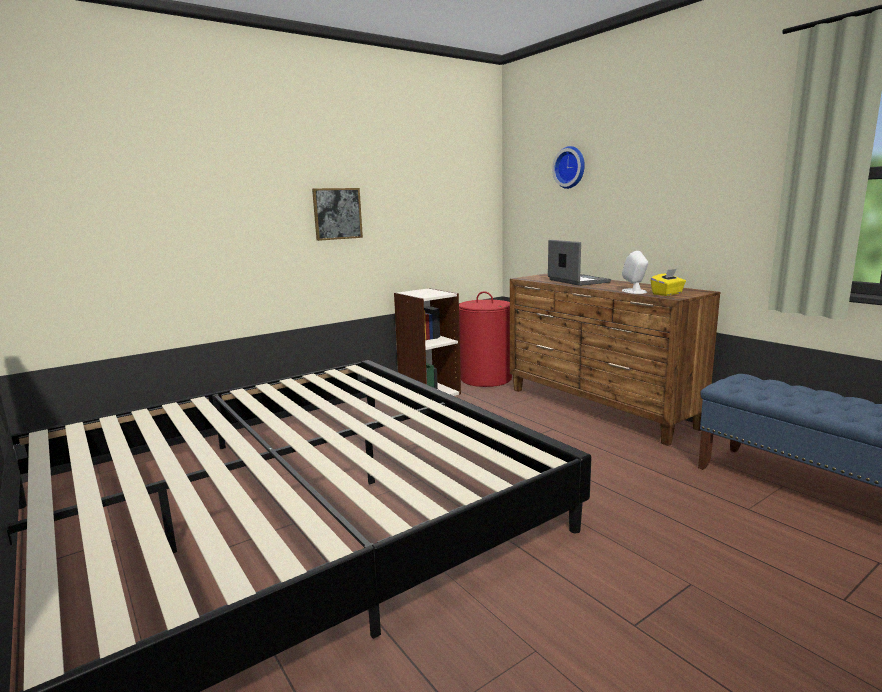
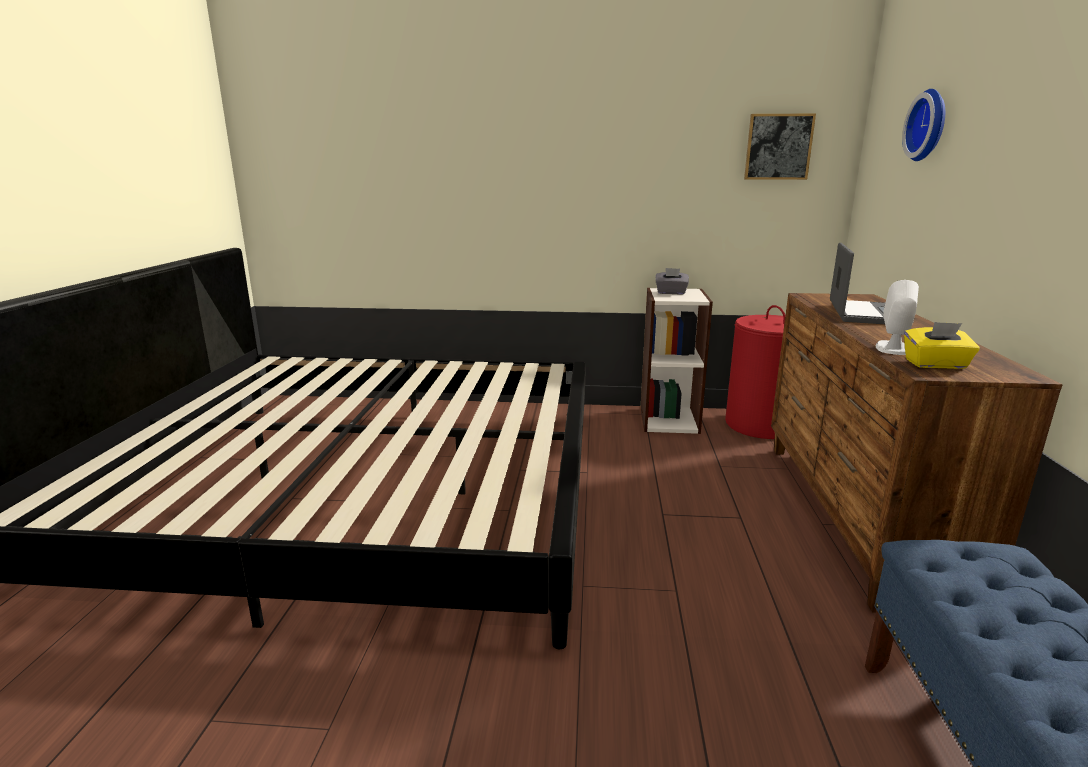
camera: 40 degrees right, 5 degrees up
picture [312,188,363,241] -> picture moved to [744,113,816,180]
none -> grey tissue box [656,268,689,295]

